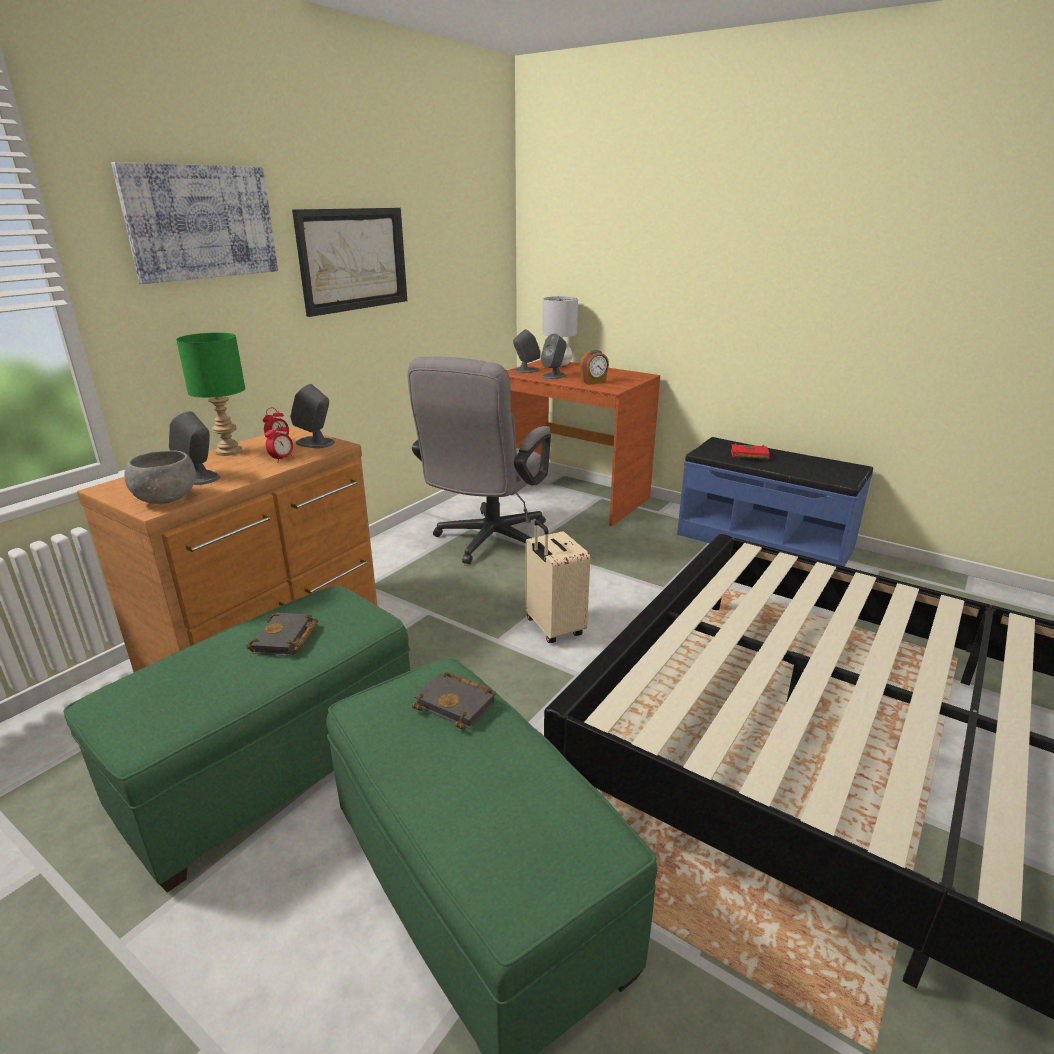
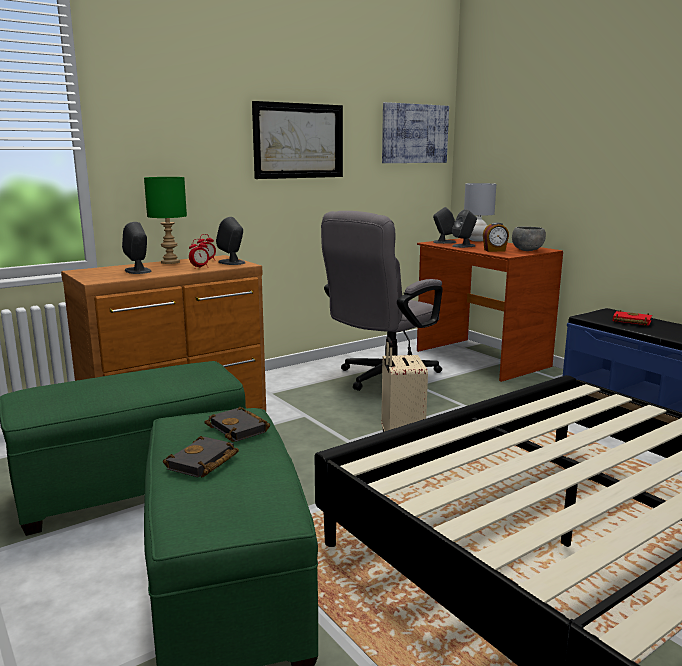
camera: 20 degrees right, 10 degrees down
picture [111,162,278,284] -> picture moved to [382,102,449,163]
grey bowl [124,450,196,504] -> grey bowl moved to [512,226,546,251]
black book [246,613,318,656] -> black book moved to [163,436,239,477]

